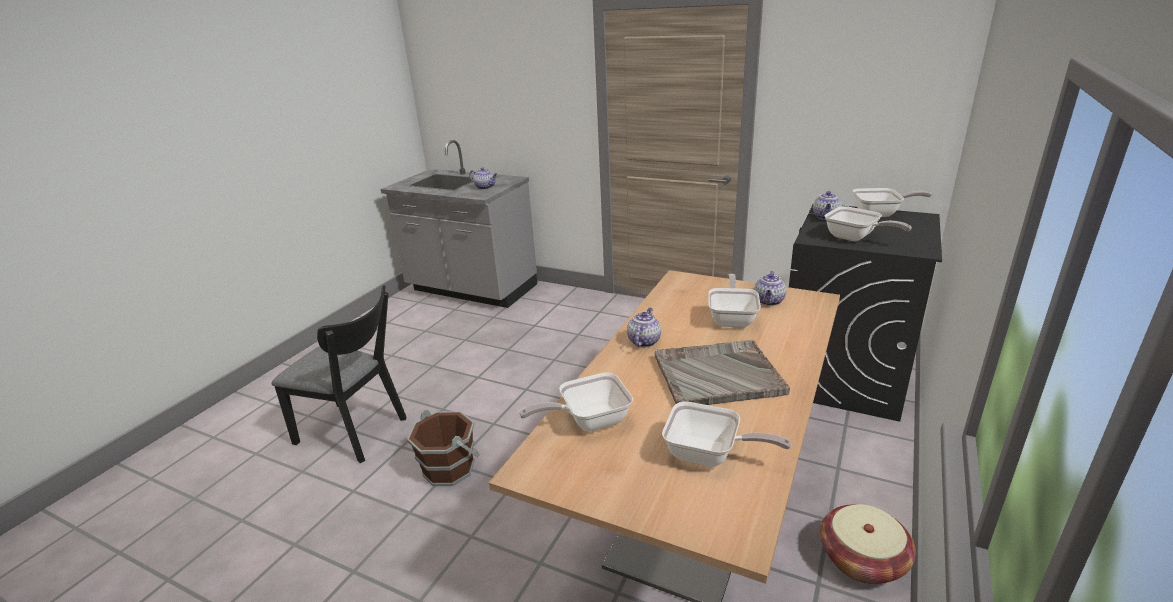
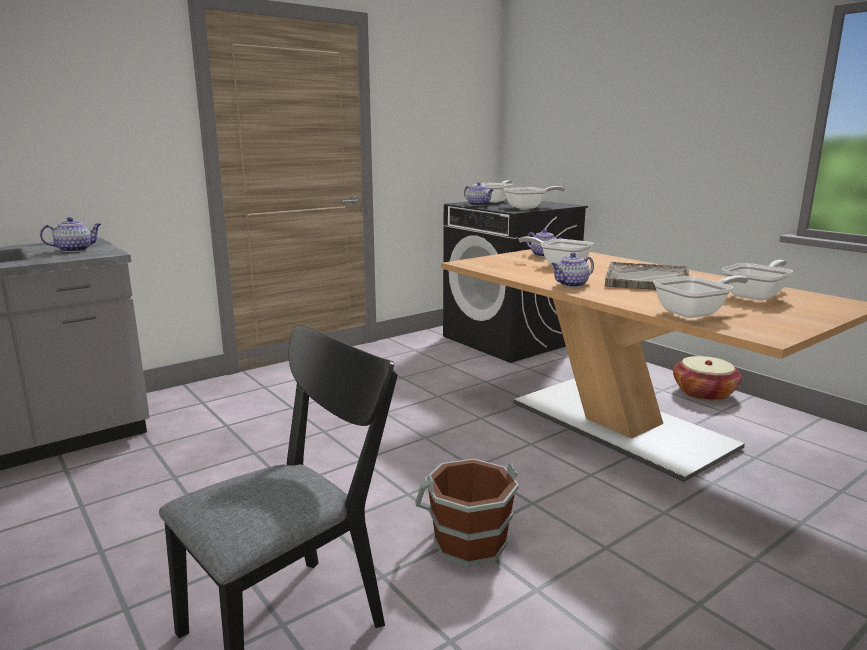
camera: 65 degrees left, 10 degrees down
frying pan [519,372,633,432] -> frying pan turned 120 degrees counterclockwise [653,275,748,318]
teapot [627,308,661,347] -> teapot turned 75 degrees counterclockwise [551,253,594,287]

